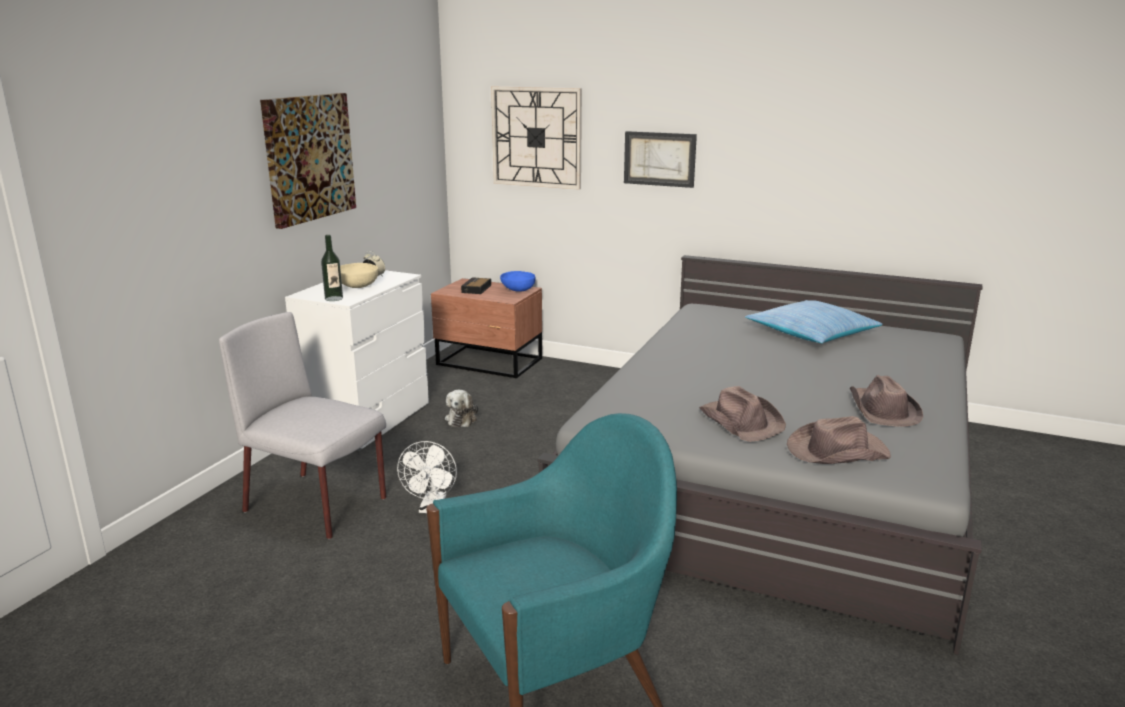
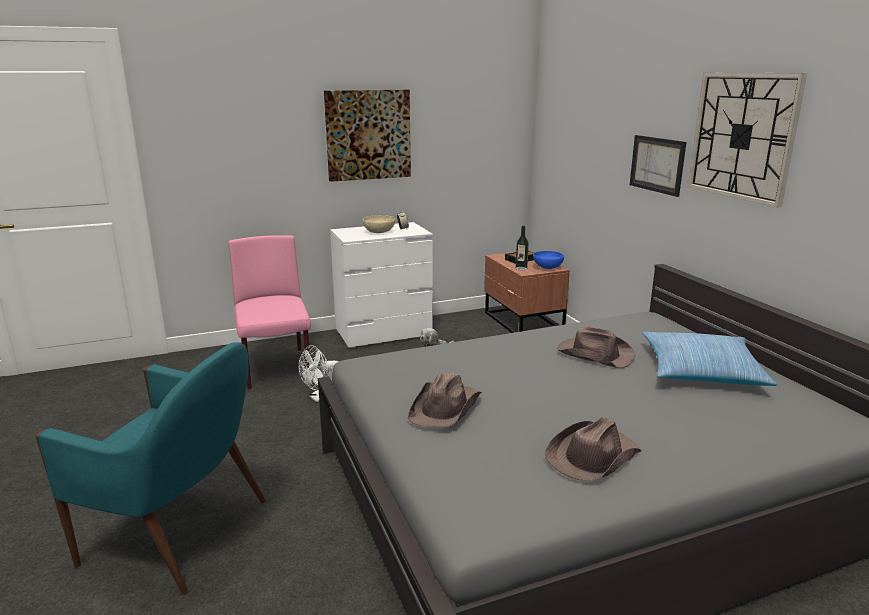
camera: 45 degrees right, 0 degrees up
grey chair [219,312,386,539] -> pink chair [228,235,311,390]
bottle [321,235,343,301] -> bottle moved to [515,225,529,270]
wall clock [491,86,582,190] -> wall clock moved to [688,73,807,208]
brown hat [787,416,891,464] -> brown hat moved to [557,326,635,368]

